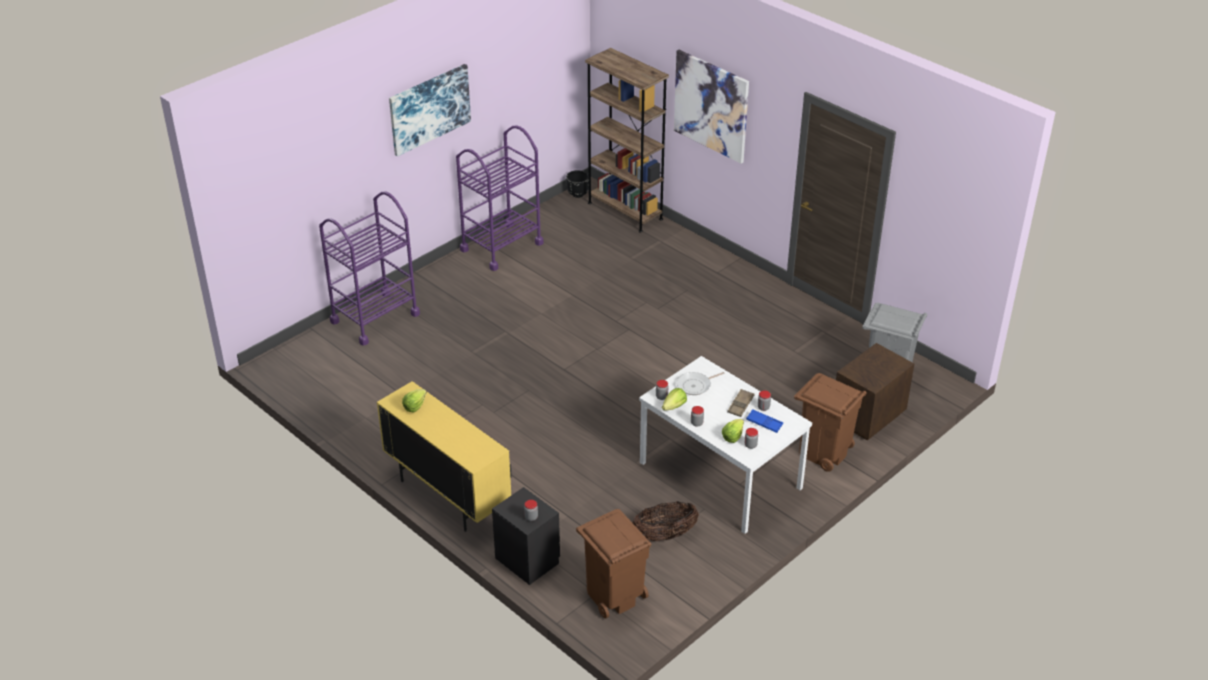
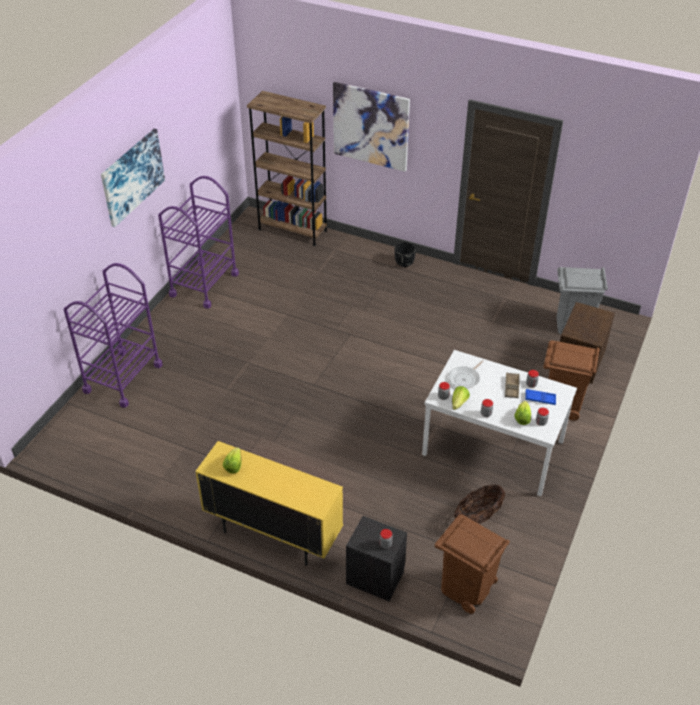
camera: 20 degrees left, 5 degrees up
black planter [566,170,589,198] -> black planter moved to [394,242,416,267]

